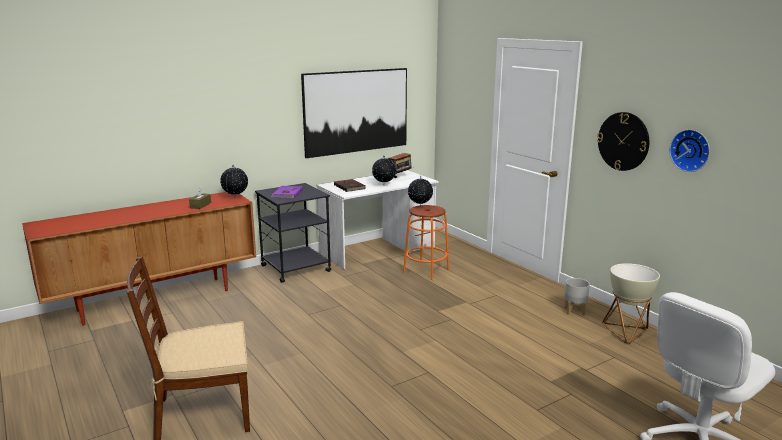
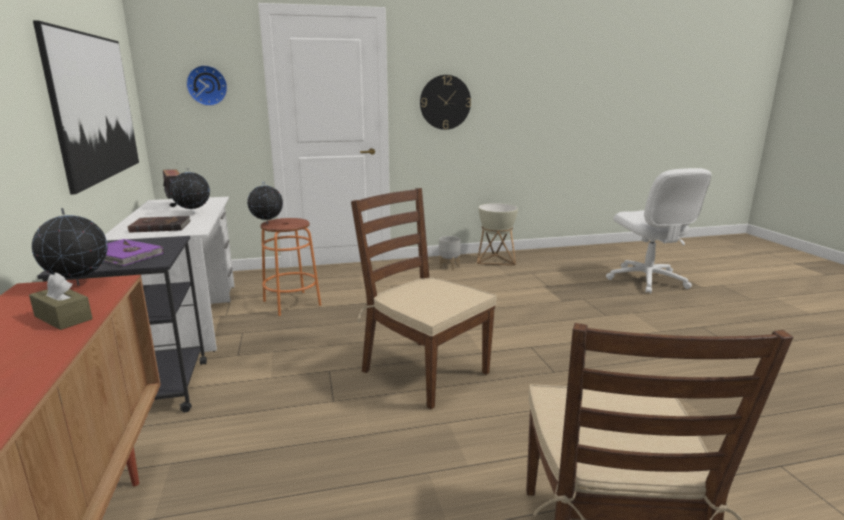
camera: 70 degrees left, 0 degrees up
wall clock [669,129,710,172] -> wall clock moved to [186,65,228,106]
none -> brown chair [351,188,497,409]

